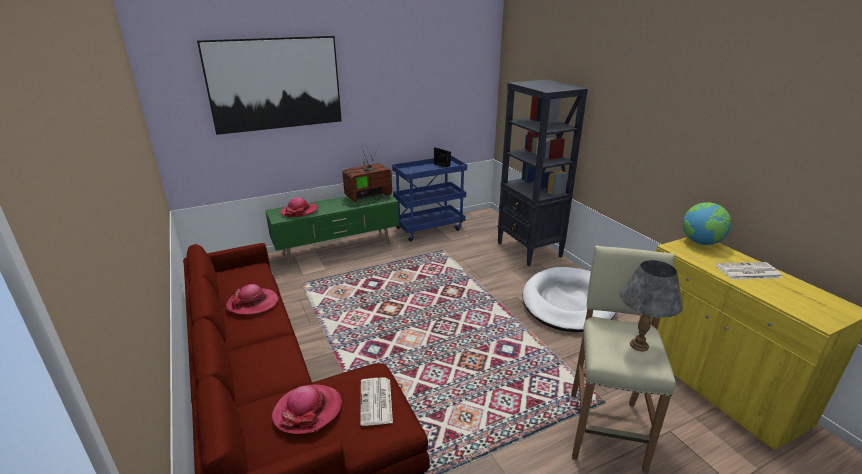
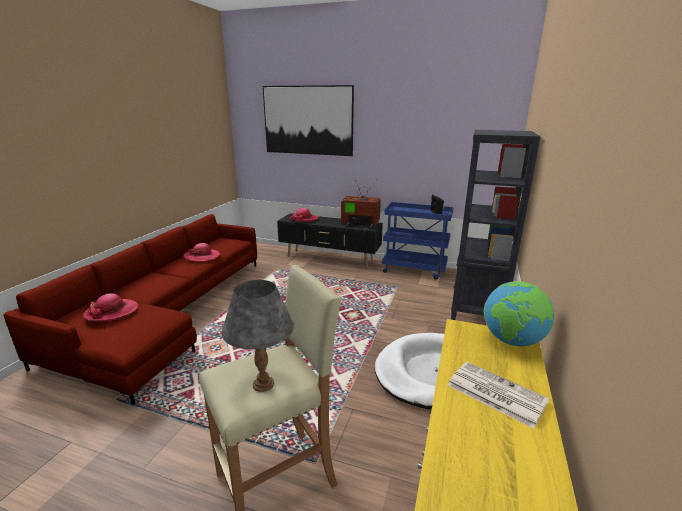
camera: 45 degrees right, 5 degrees down
green tv stand [265,194,399,266] -> black tv stand [277,214,383,268]
newspaper [360,377,393,426] -> none

